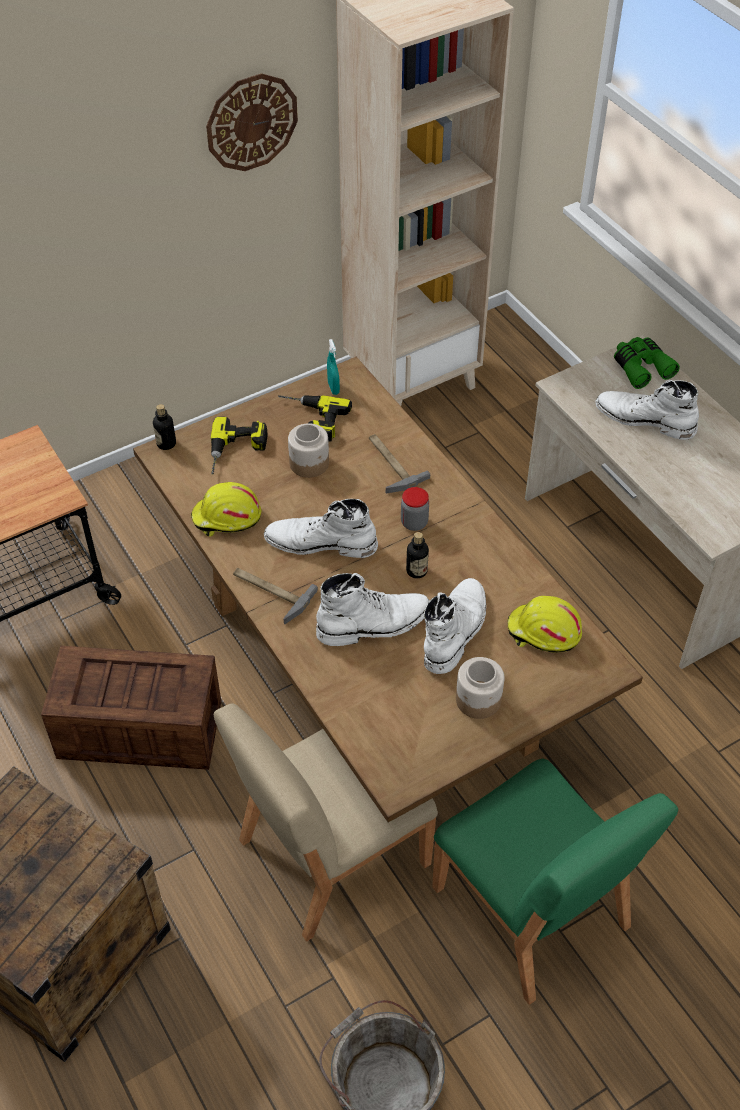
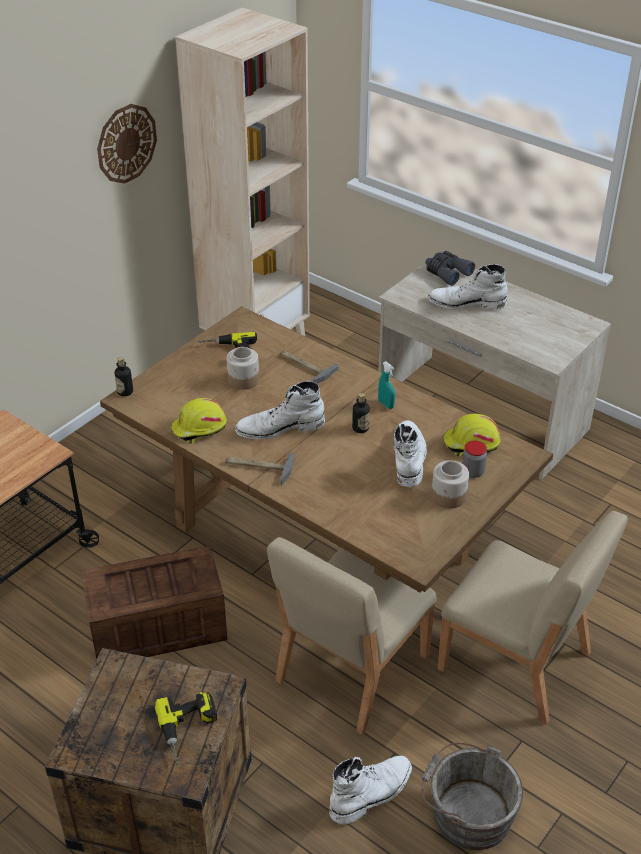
camera: 20 degrees left, 10 degrees down
power drill [211,417,268,475] -> power drill moved to [155,692,217,765]
white boot [316,573,430,646] -> white boot moved to [329,756,412,824]
turquoise spray bottle [327,339,340,395] -> turquoise spray bottle moved to [378,362,395,409]
jar [401,487,429,531] -> jar moved to [462,440,487,478]
green chair [432,759,678,1005] -> beige chair [438,511,628,725]
green binoculars [614,337,680,389] -> grey binoculars [426,251,475,286]

